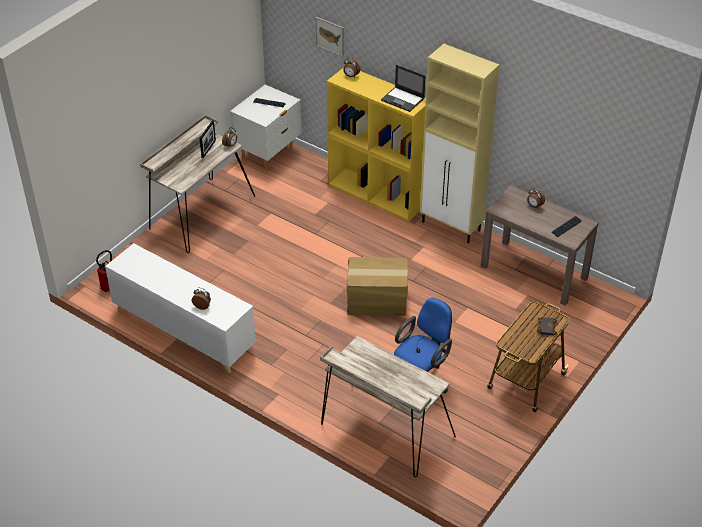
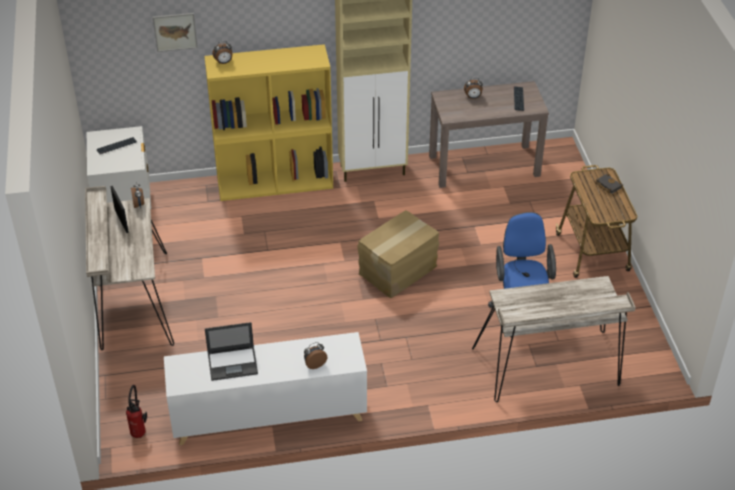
camera: 45 degrees left, 0 degrees up
laptop [381,65,426,112] -> laptop moved to [205,322,258,381]

